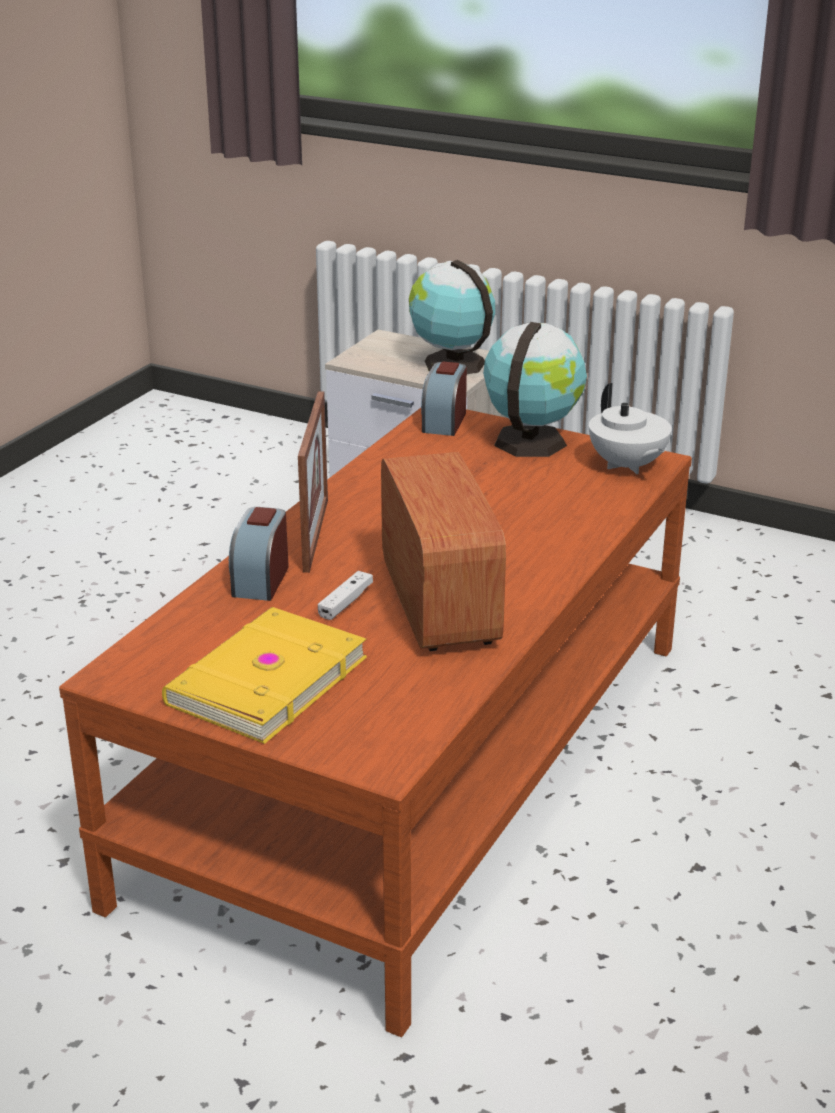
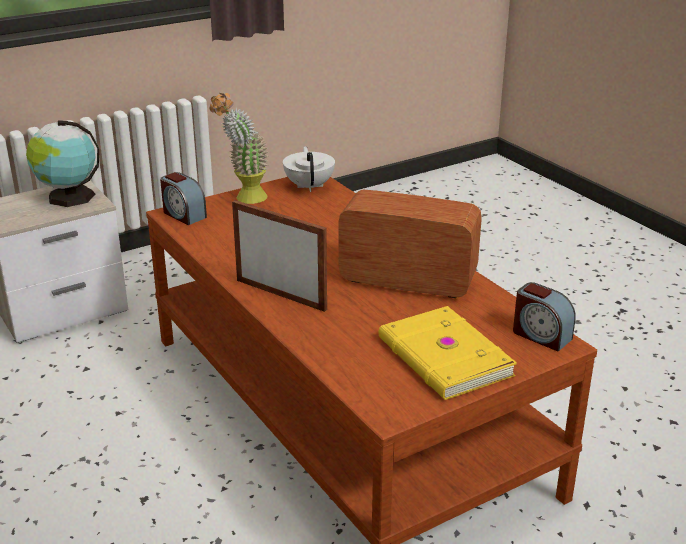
camera: 60 degrees left, 0 degrees up
alarm clock [229,507,289,601] -> alarm clock moved to [513,282,576,351]
white game controller [318,571,373,620] -> none
globe [483,322,587,457] -> potted plant [209,92,269,204]
white teapot [589,383,672,474] -> white teapot turned 105 degrees counterclockwise [283,146,335,192]

